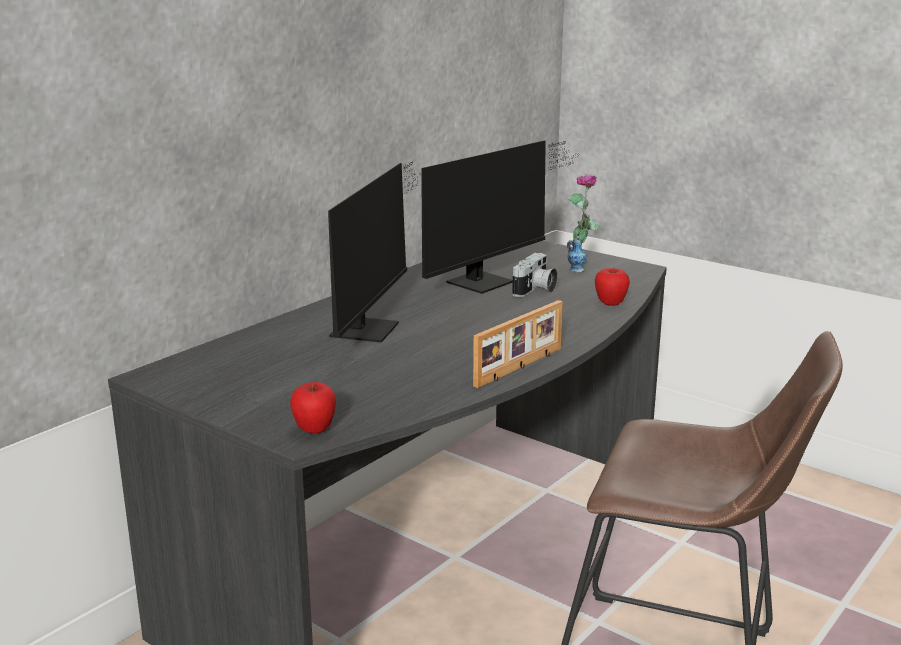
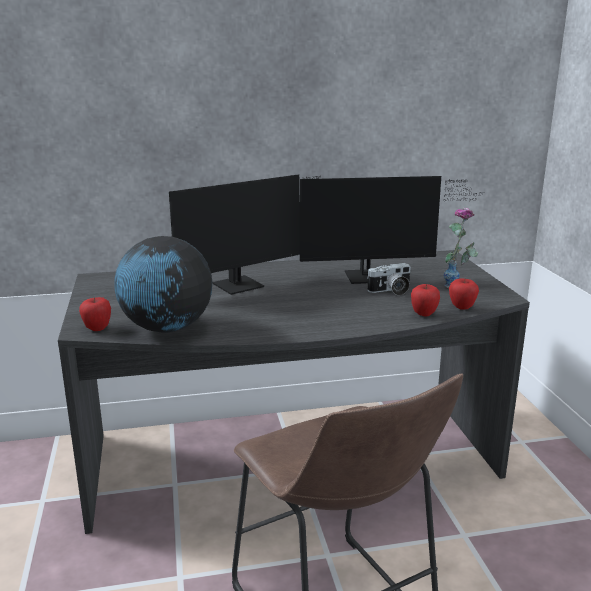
camera: 40 degrees right, 0 degrees up
picture frame [473,300,563,388] -> none
none -> globe [115,236,212,333]
none -> apple [449,279,479,310]

